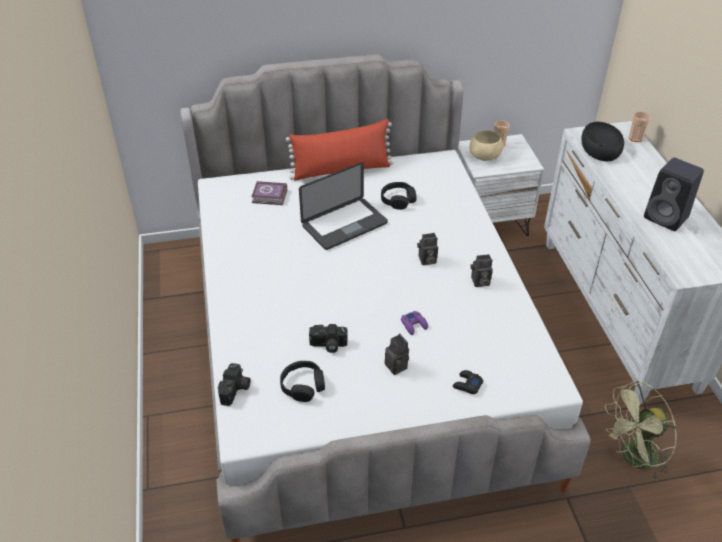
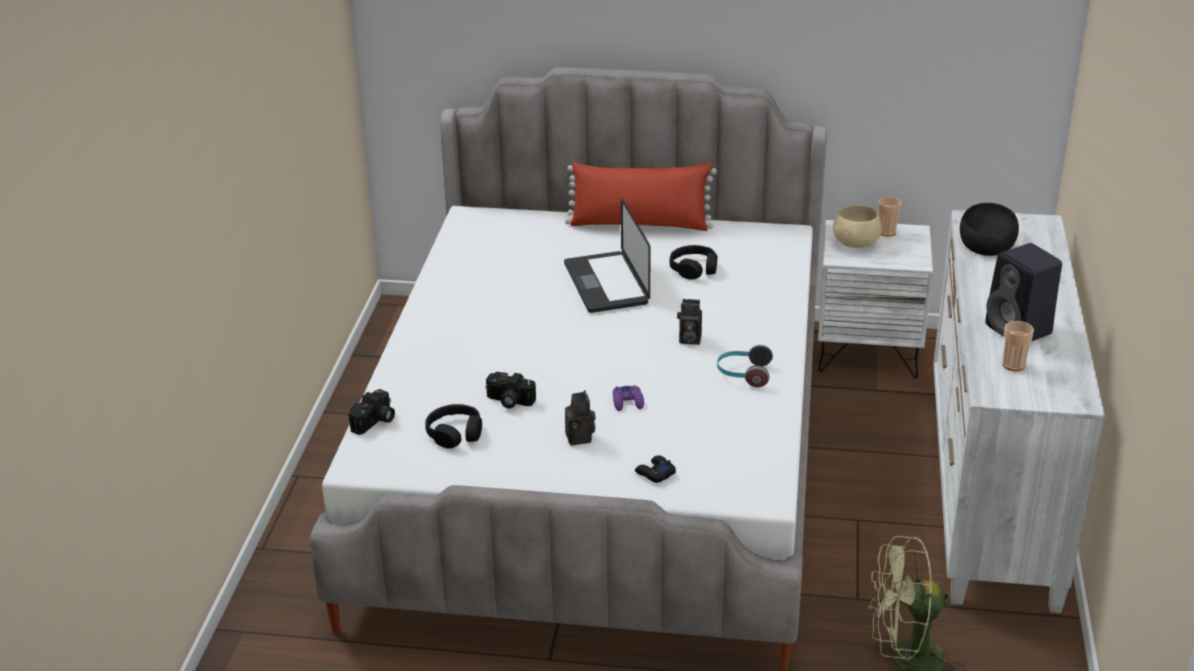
camera: 20 degrees right, 10 degrees down
book [251,181,287,205] -> none
laptop [299,162,388,250] -> laptop turned 90 degrees clockwise [564,198,650,313]
camera [471,254,493,287] -> headphones [717,345,773,387]
cup [629,112,651,142] -> cup moved to [1002,321,1034,371]

